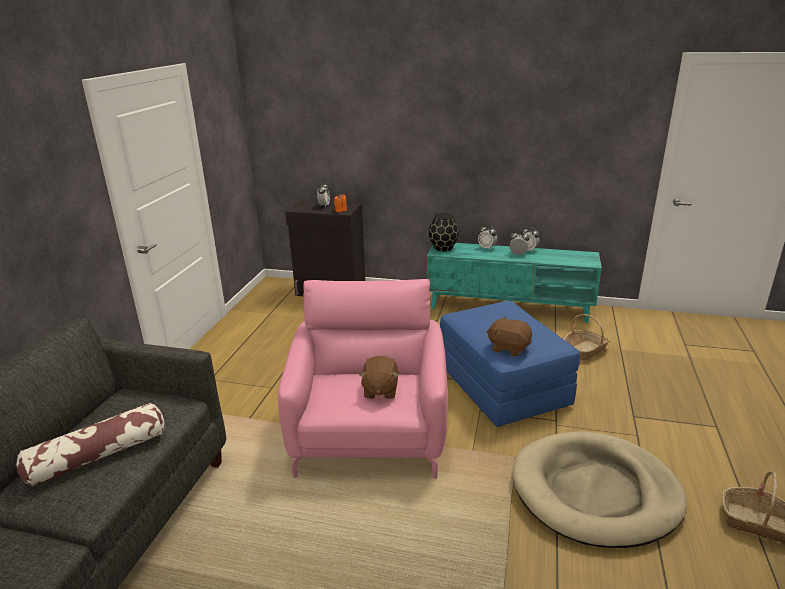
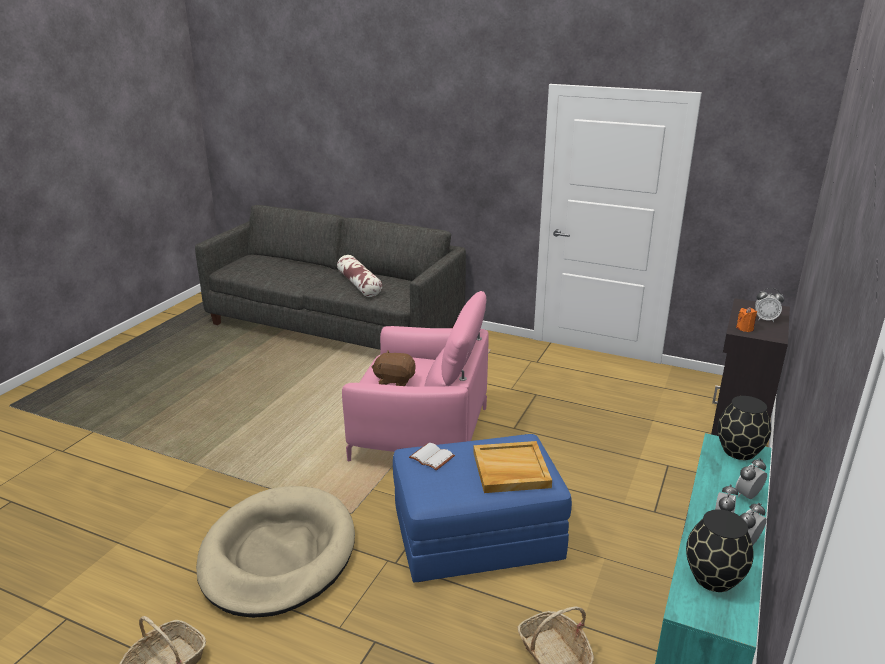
camera: 100 degrees right, 0 degrees up
brown plush toy [486,316,532,357] -> white book [409,443,455,470]
none -> beige tray [473,441,552,493]
none -> black vase [686,509,754,592]

